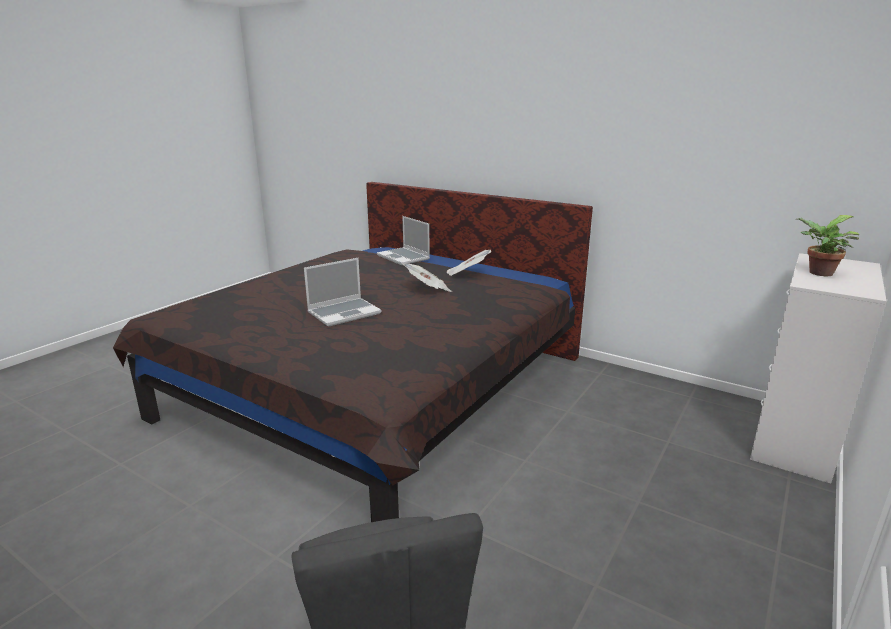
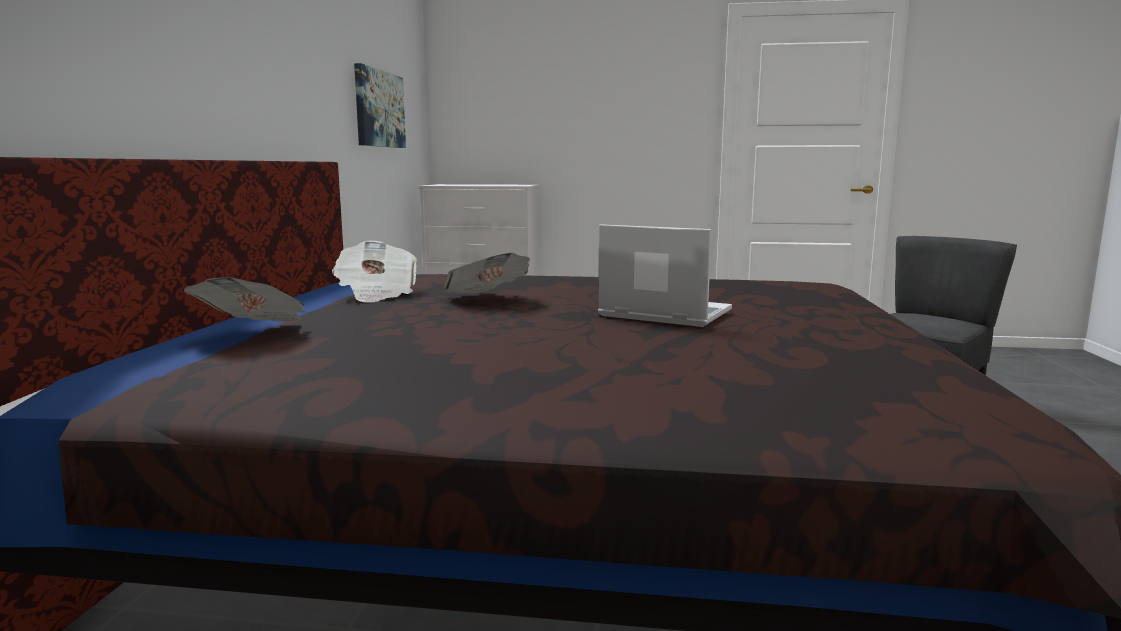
camera: 115 degrees left, 10 degrees down
laptop [377,216,430,265] -> newspaper [184,277,306,322]
potted plant [798,215,860,276] -> none
none -> picture [354,63,406,148]

